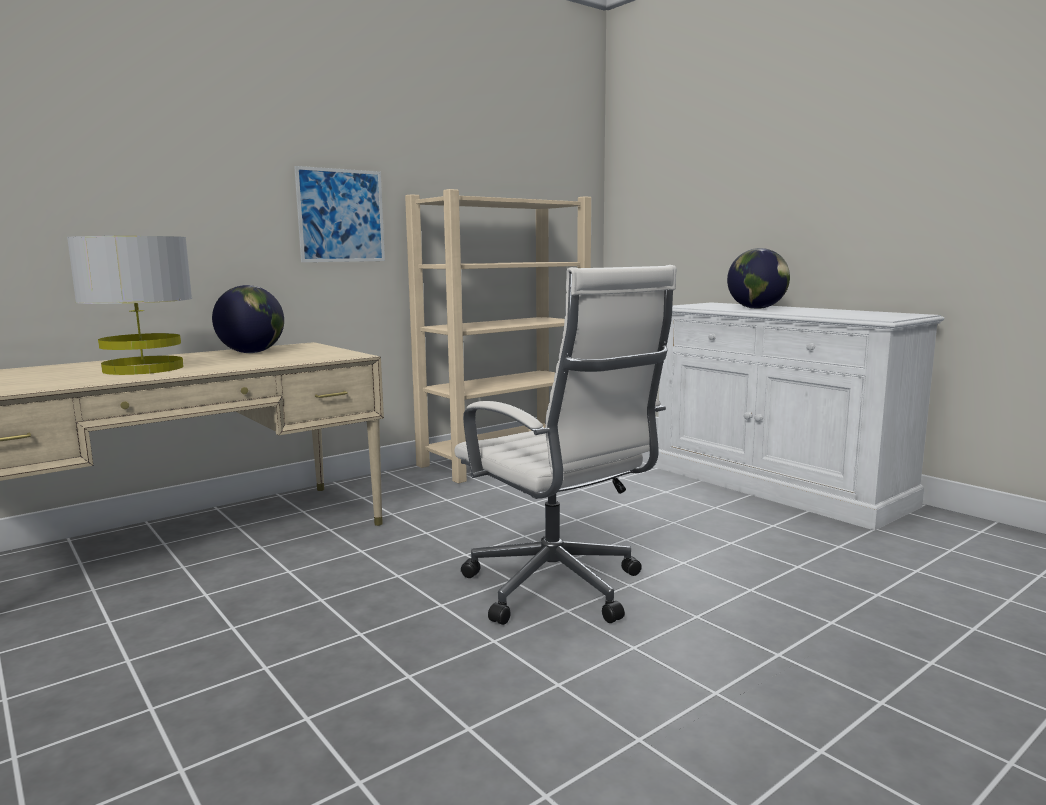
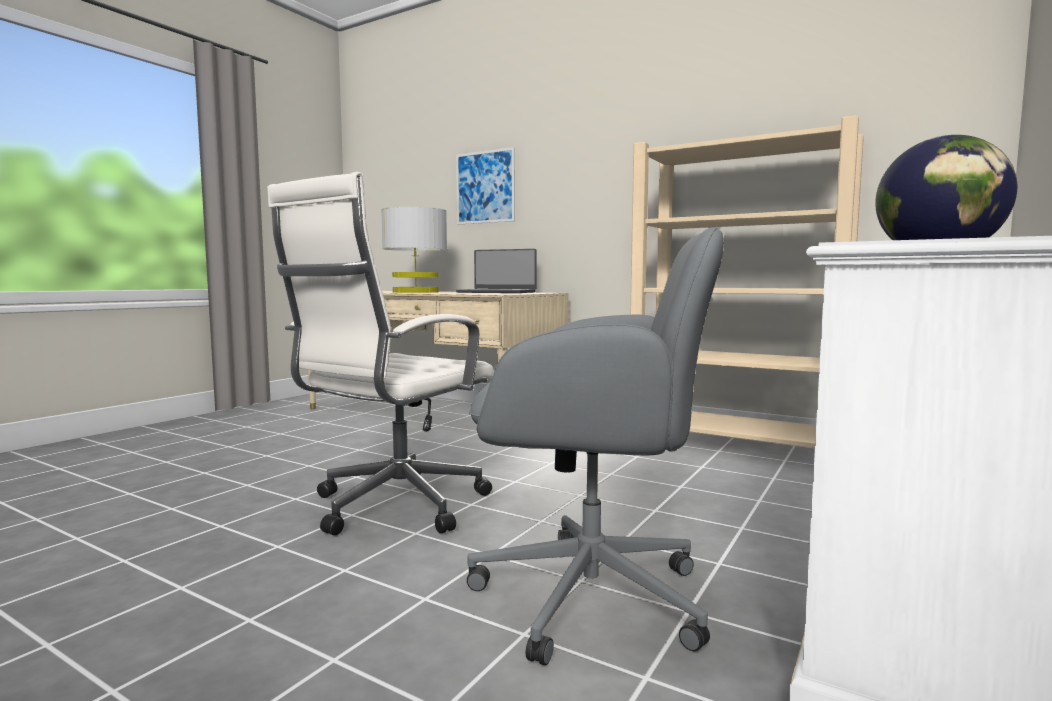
camera: 70 degrees right, 5 degrees down
globe [212,285,284,353] -> laptop [456,249,536,293]
picture [294,166,385,262] -> picture moved to [456,147,515,225]
none -> grey office chair [467,227,724,666]

